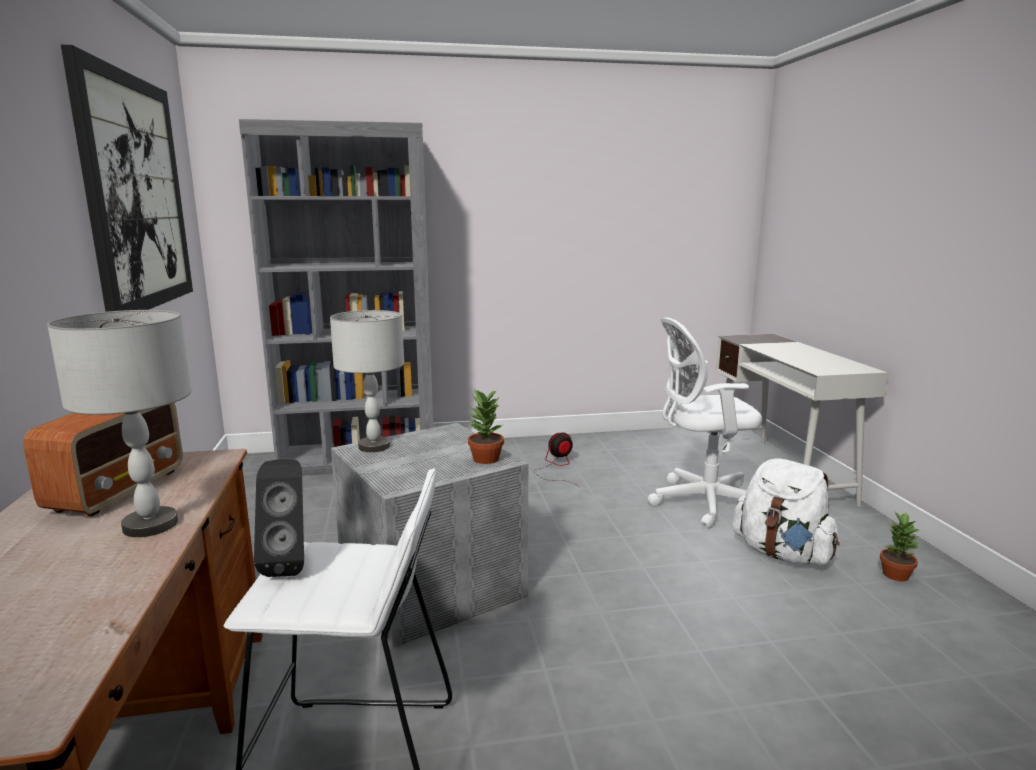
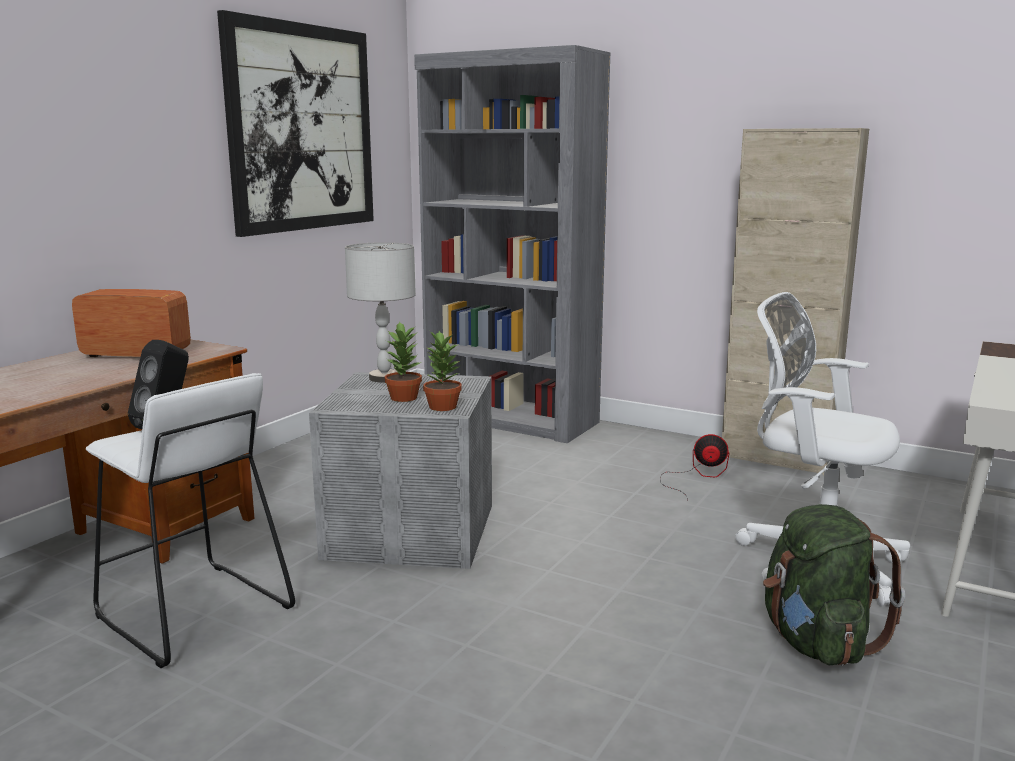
camera: 40 degrees right, 0 degrees up
radio [23,403,183,517] -> radio turned 135 degrees counterclockwise [72,289,191,357]
grey table lamp [47,310,192,537] -> none
white backpack [732,458,840,565] -> green backpack [763,504,905,665]
potted plant [880,511,920,581] -> potted plant moved to [385,321,422,402]
none -> beige cabinet [722,128,869,475]

